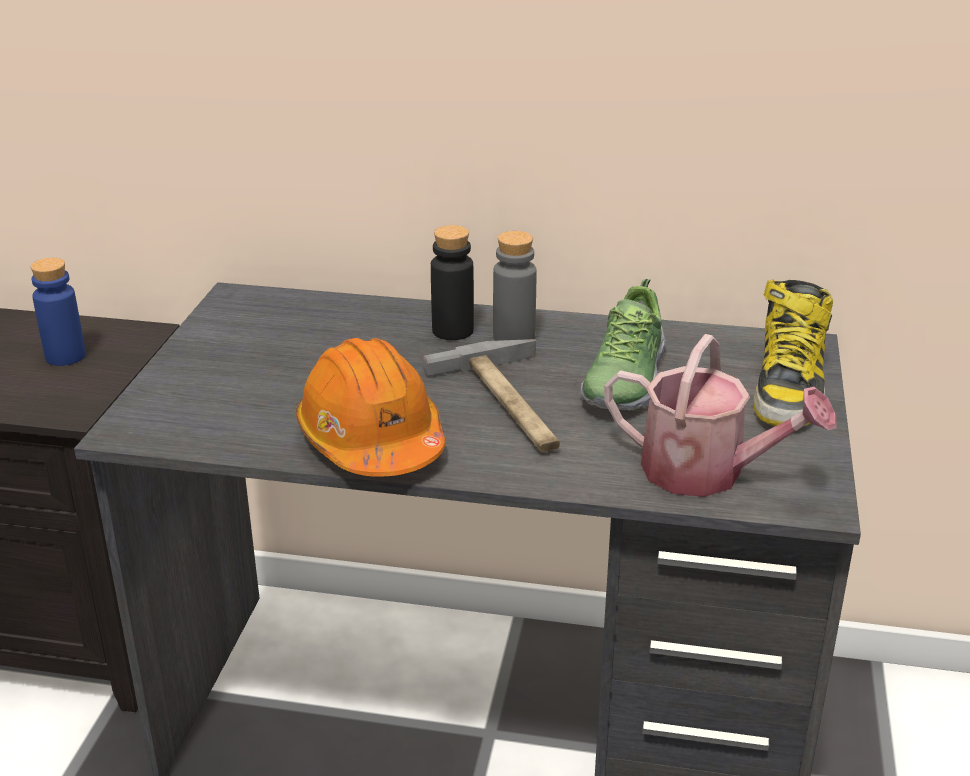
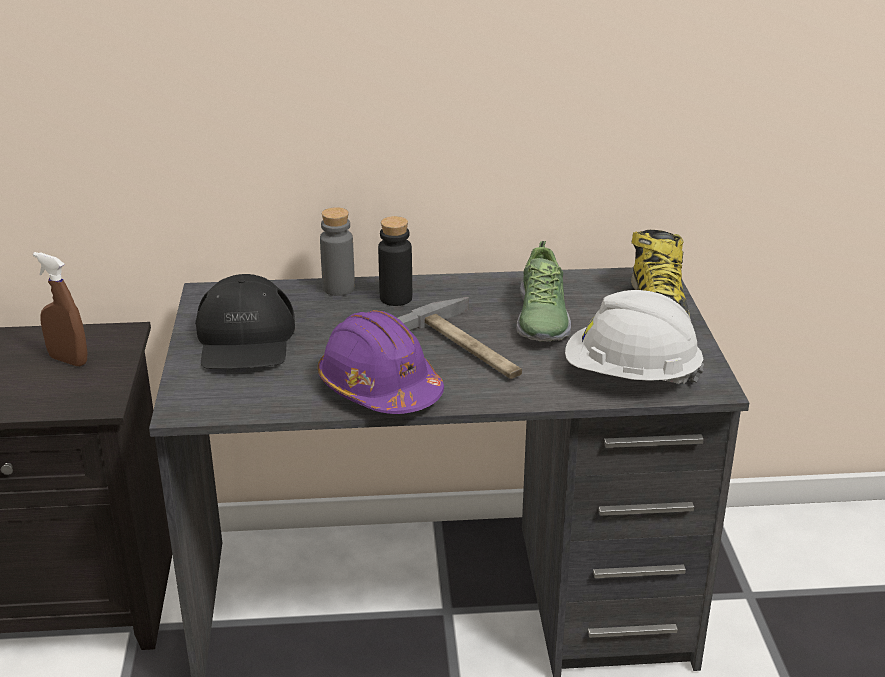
camera: 15 degrees left, 0 degrees up
blue bottle [30,258,86,366] -> brown spray bottle [33,252,88,366]
orange hard hat [296,338,446,477] -> purple hard hat [318,310,444,414]
grey bottle [493,231,536,341] -> grey bottle moved to [320,207,355,296]
watering can [604,334,836,497] -> white hard hat [565,290,704,384]
none -> black cap [195,274,295,369]

